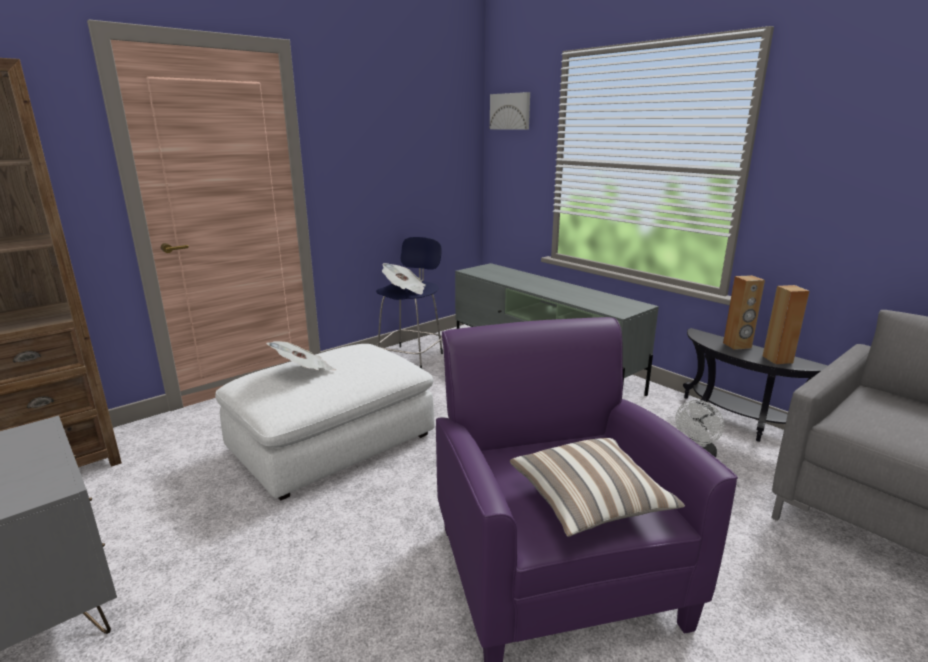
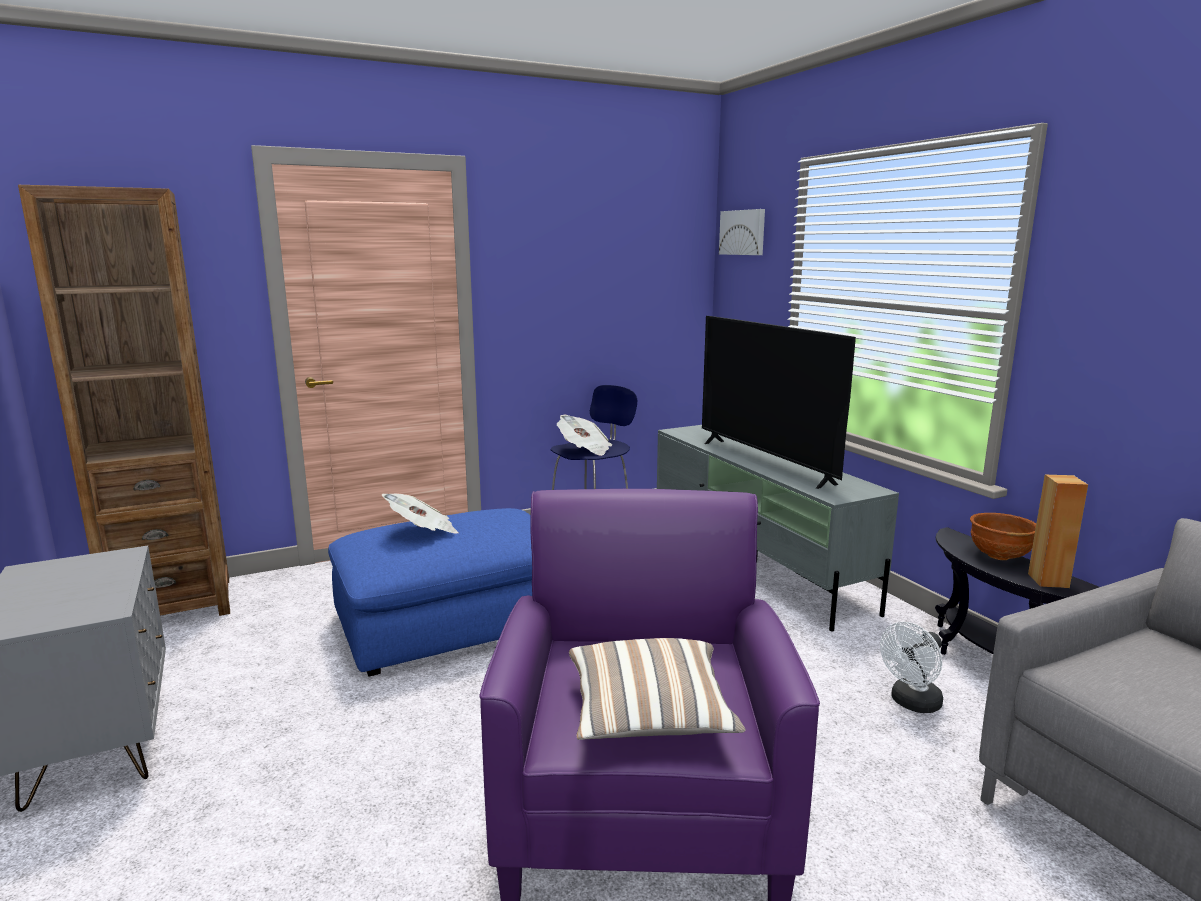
camera: 15 degrees right, 5 degrees down
white ottoman [215,344,435,501] -> blue ottoman [328,508,532,677]
brown speaker [723,275,765,350] -> brown bowl [970,513,1036,560]
none -> television [702,316,856,489]

